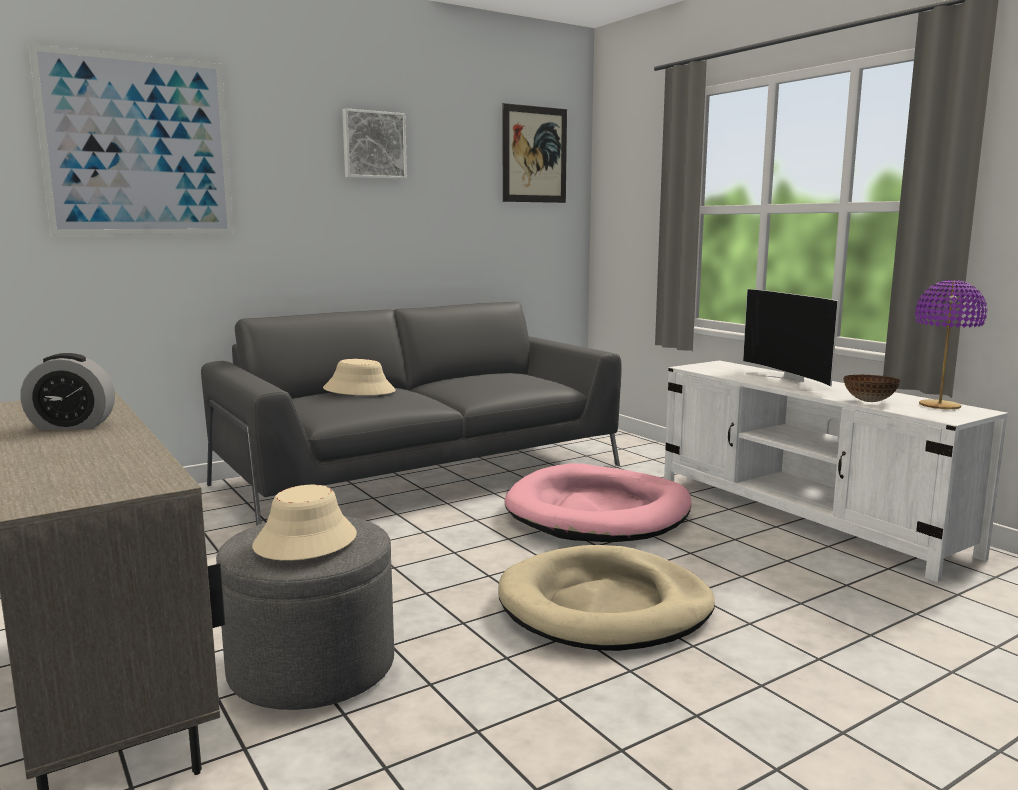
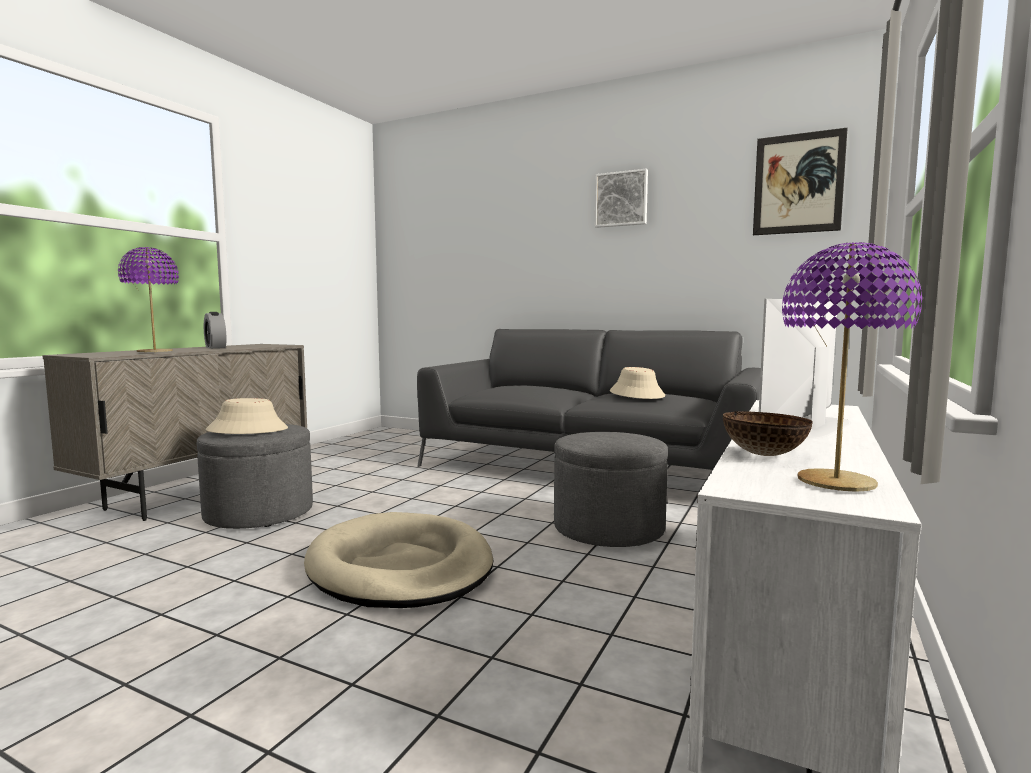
camera: 60 degrees right, 5 degrees down
picture [29,44,234,235] -> none
beige hat [323,359,396,395] -> beige hat moved to [610,367,665,399]
pink dog bed [505,463,692,542] -> grey ottoman [554,432,668,547]
none -> purple table lamp [118,247,179,352]

